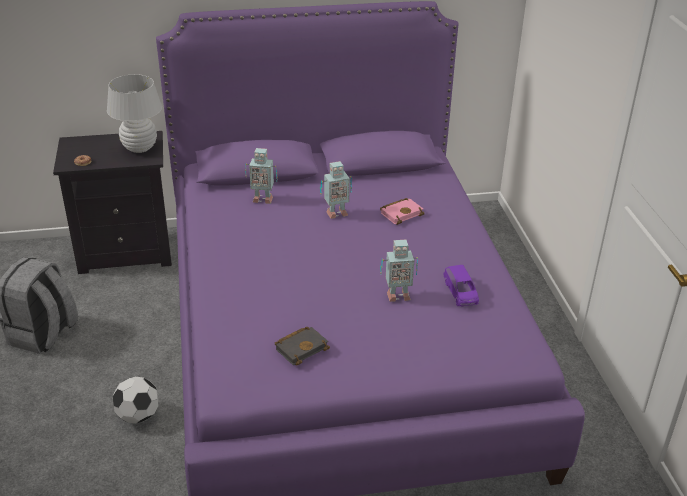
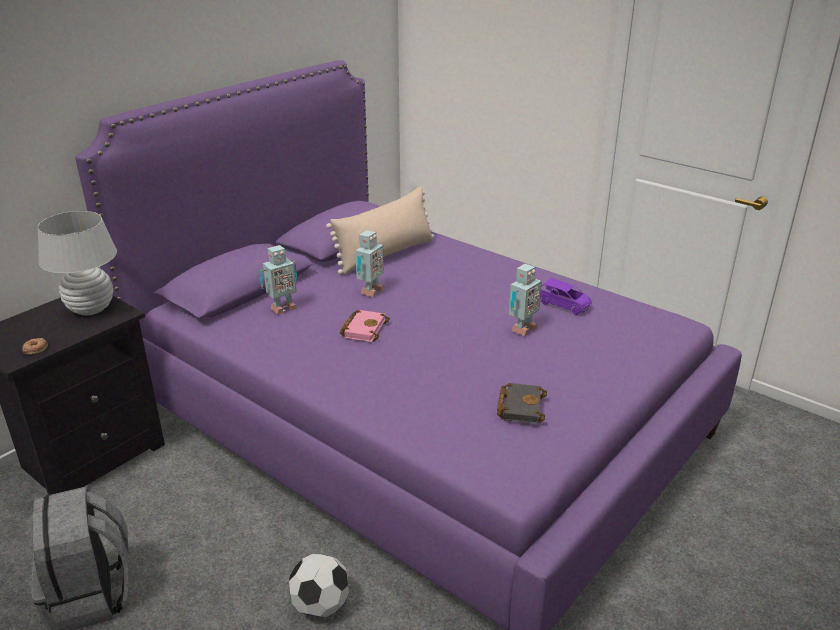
camera: 40 degrees left, 5 degrees down
pink book [380,198,425,225] -> pink book moved to [339,310,390,342]
none -> beige pillow [326,187,434,275]

